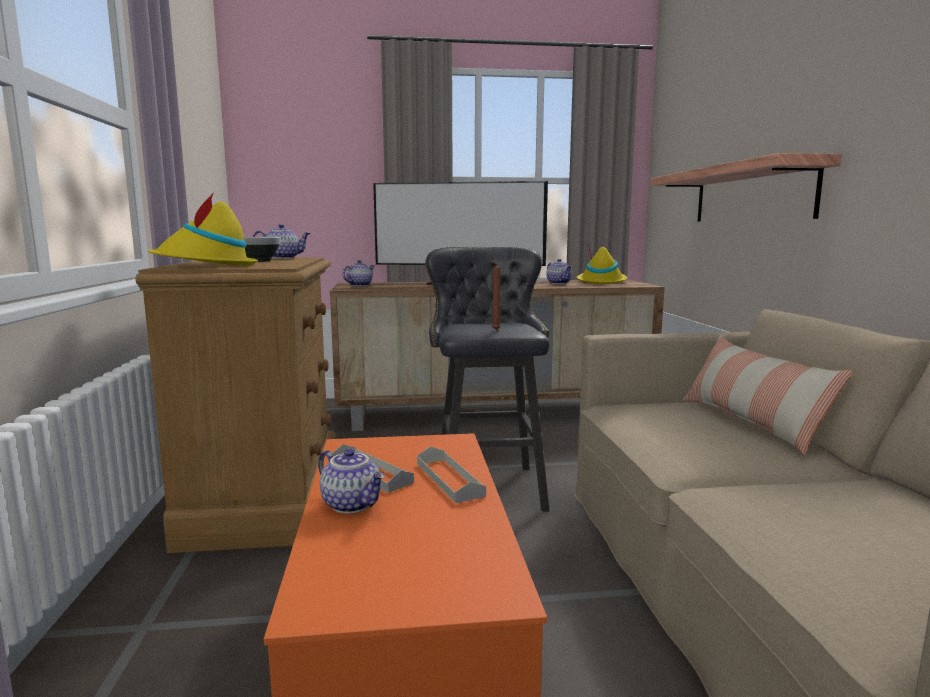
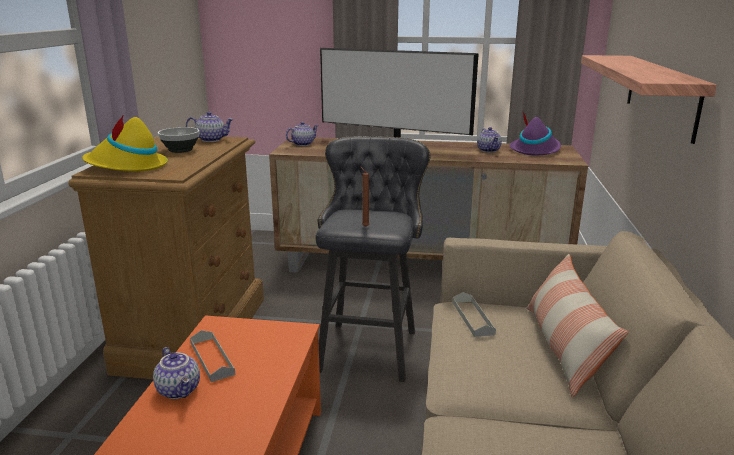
camera: 15 degrees right, 10 degrees up
grey tray [417,447,486,503] -> grey tray moved to [453,292,496,337]
yellow hat [577,243,627,284] -> purple hat [509,112,561,155]

